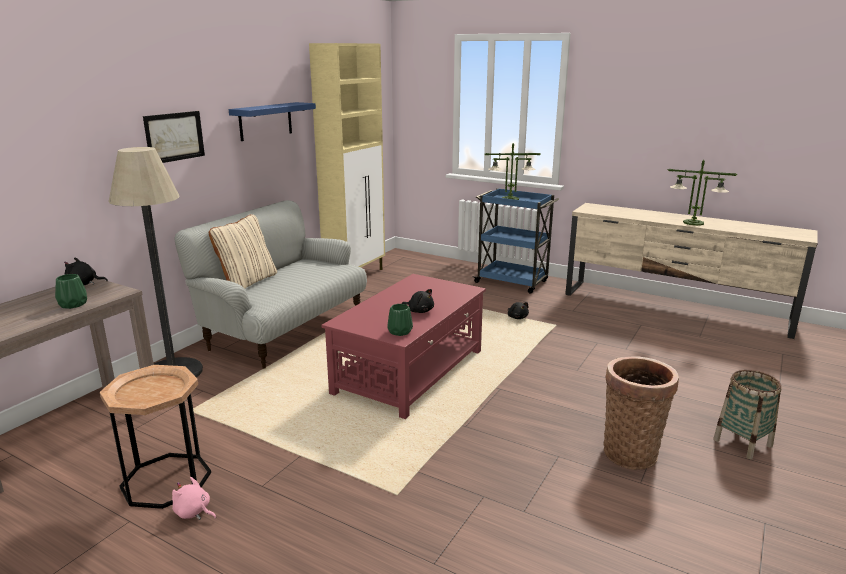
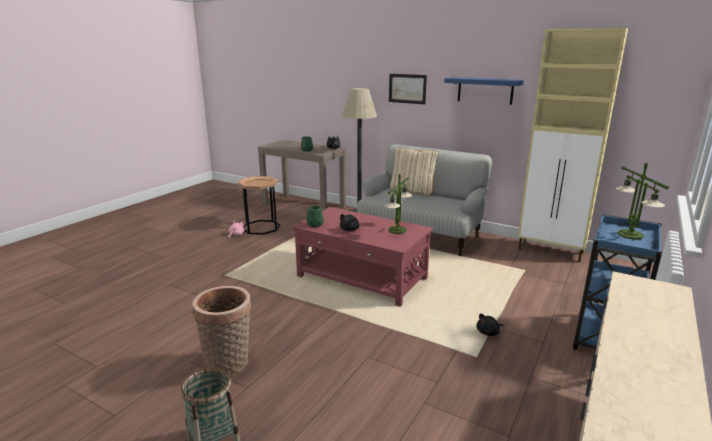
camera: 90 degrees right, 0 degrees up
table lamp [667,160,737,226] -> table lamp moved to [385,174,412,234]

